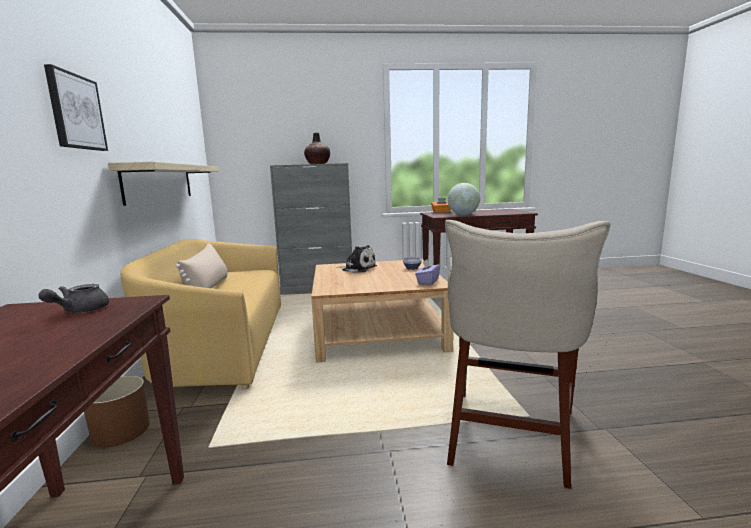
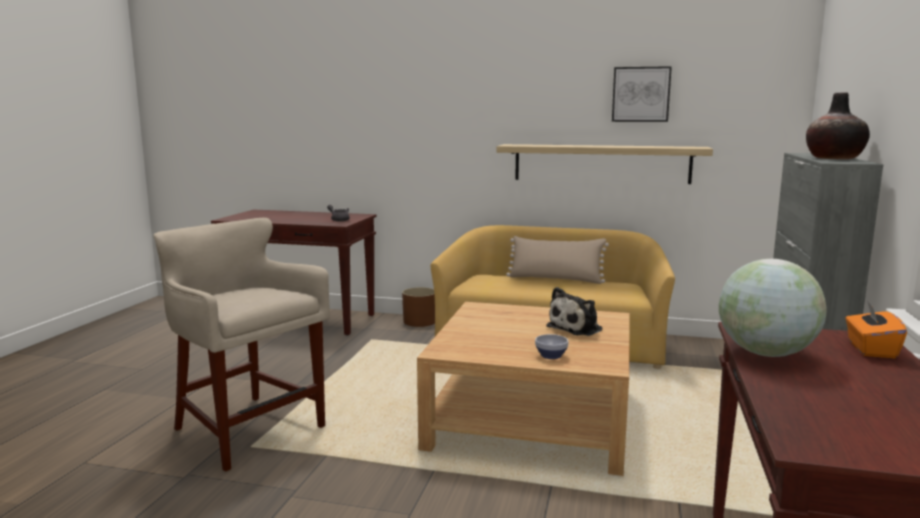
camera: 110 degrees right, 0 degrees up
picture [44,64,108,151] -> picture moved to [612,66,672,122]
purple tissue box [415,259,440,285] -> none

